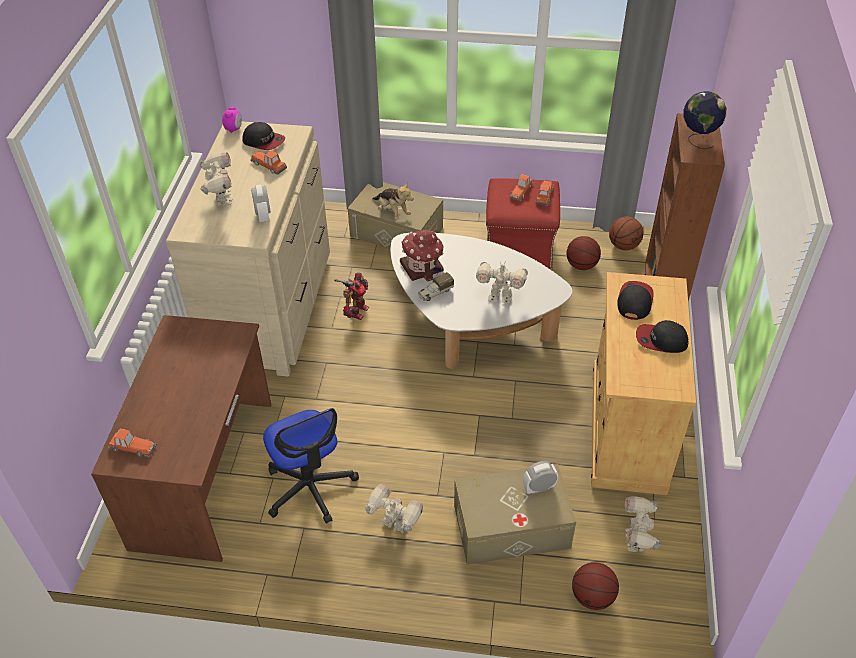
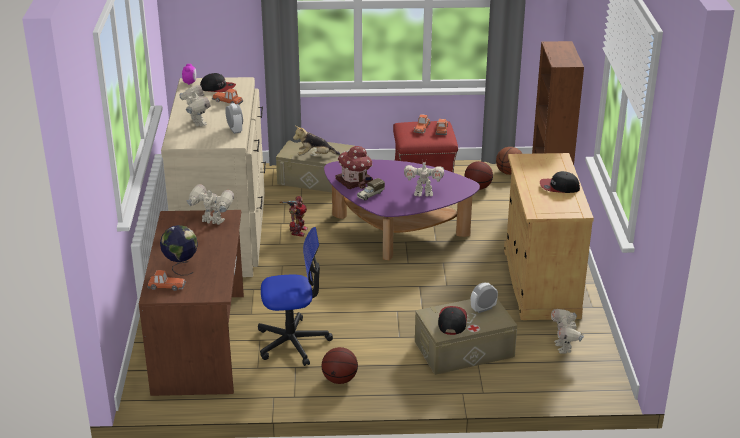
camera: 10 degrees left, 15 degrees down
office chair [263,408,359,524] -> office chair turned 60 degrees counterclockwise [258,227,333,366]
toy robot [364,484,423,533] -> toy robot moved to [186,184,234,225]
plush toy [372,182,414,220] -> plush toy turned 135 degrees clockwise [293,126,340,156]
white coffee table [391,233,572,369] -> purple coffee table [324,160,480,260]
basketball [572,562,619,610] -> basketball moved to [321,347,358,384]
cap [617,281,654,320] -> cap moved to [438,306,467,335]
globe [684,91,726,149] -> globe moved to [160,225,198,276]

